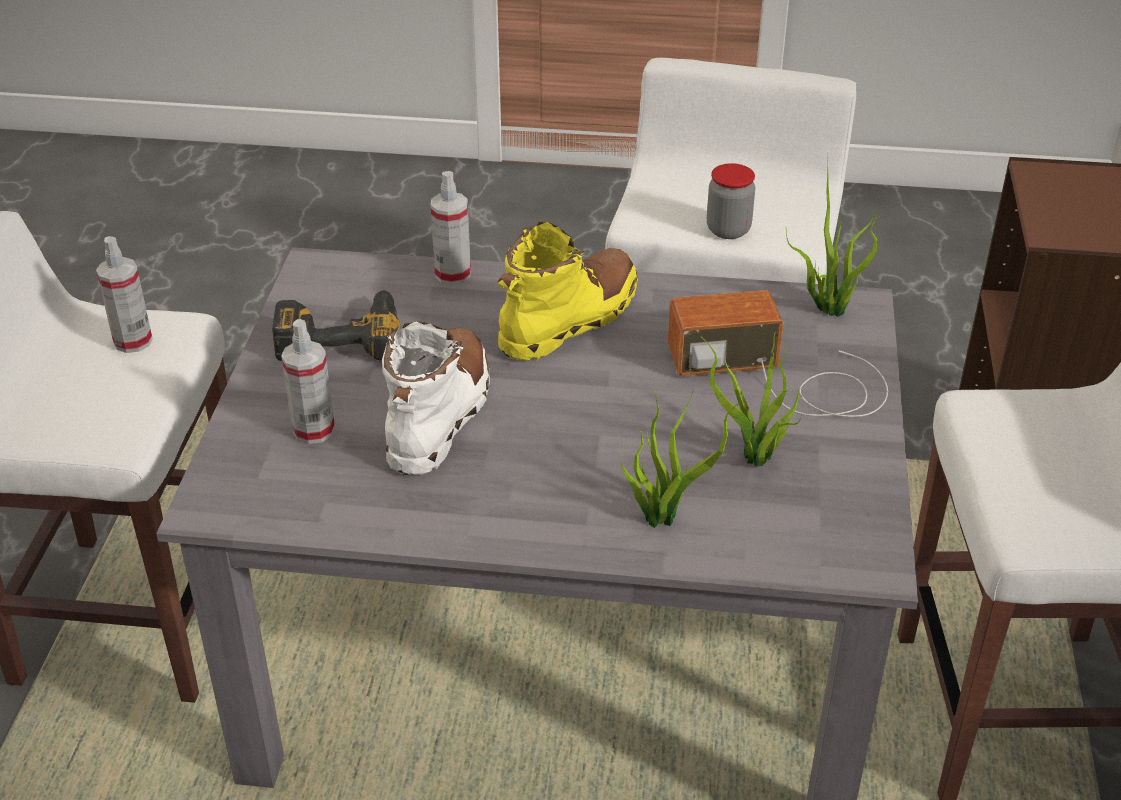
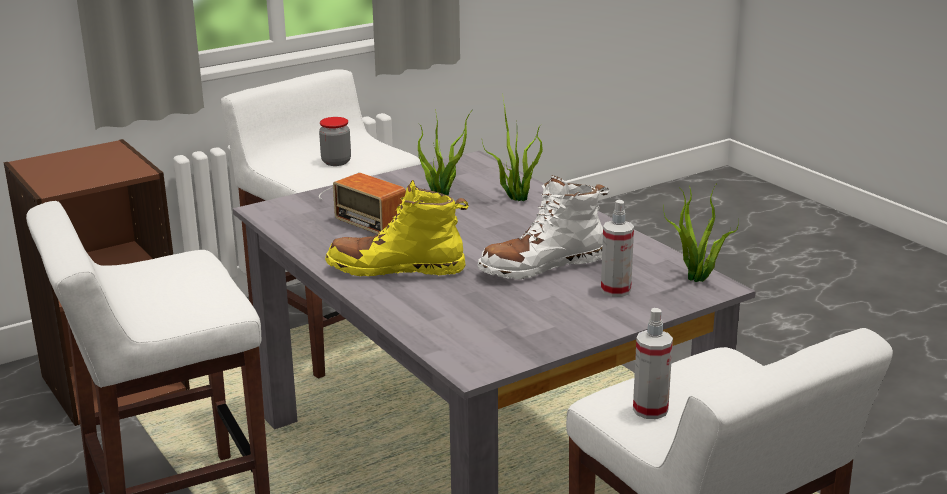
camera: 130 degrees left, 15 degrees down
power drill [272,290,400,361] -> none
spray bottle [430,171,471,285] -> none
jar [707,163,755,239] -> jar moved to [319,117,351,166]
potted plant [786,153,880,317] -> potted plant moved to [663,183,739,282]

